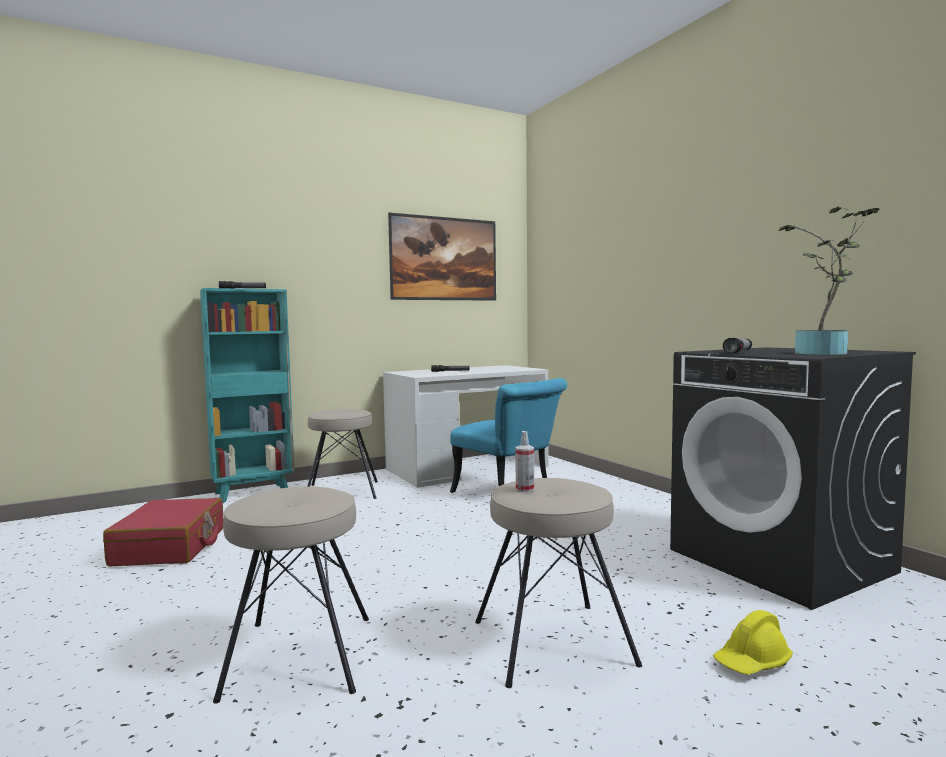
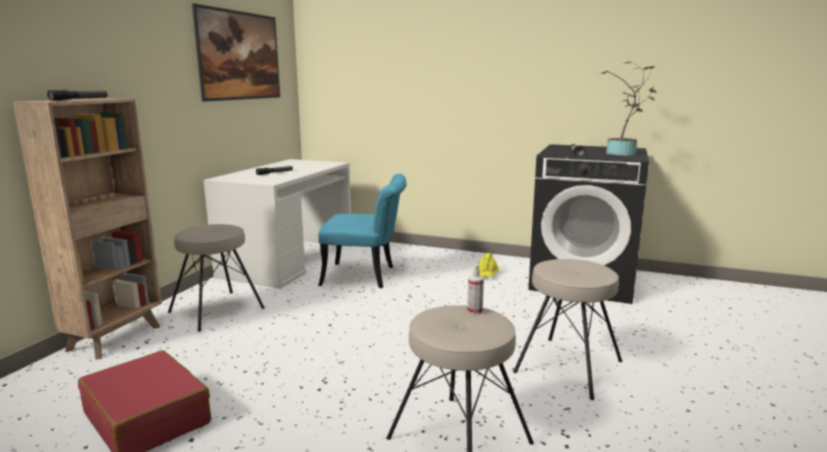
camera: 40 degrees left, 10 degrees up
turquoise bookcase [200,288,295,503] -> brown bookcase [13,98,162,359]
spray bottle [515,431,534,492] -> spray bottle moved to [467,264,484,315]
yellow hard hat [713,610,793,675] -> yellow hard hat moved to [478,253,499,277]

